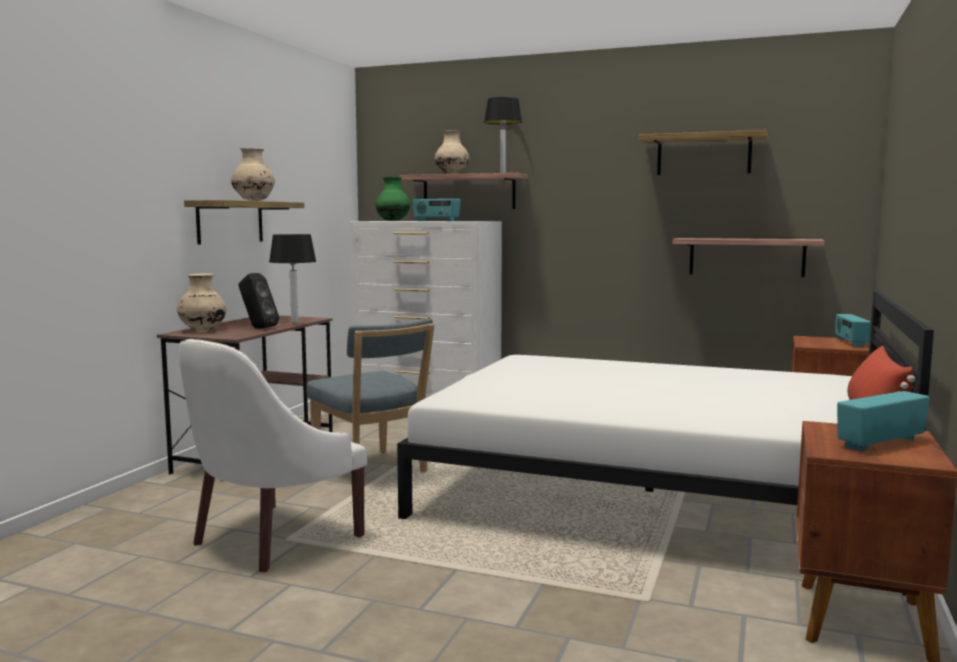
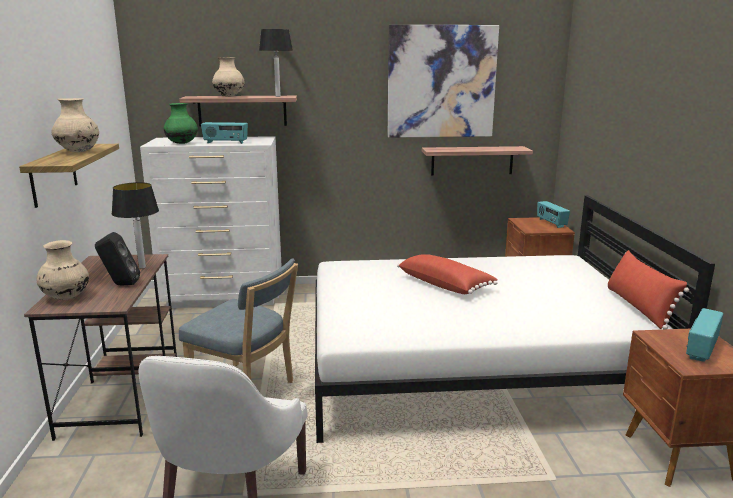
camera: 25 degrees left, 10 degrees up
shelf [638,130,768,175] -> picture [388,25,499,138]
none -> red pillow [397,254,498,294]

